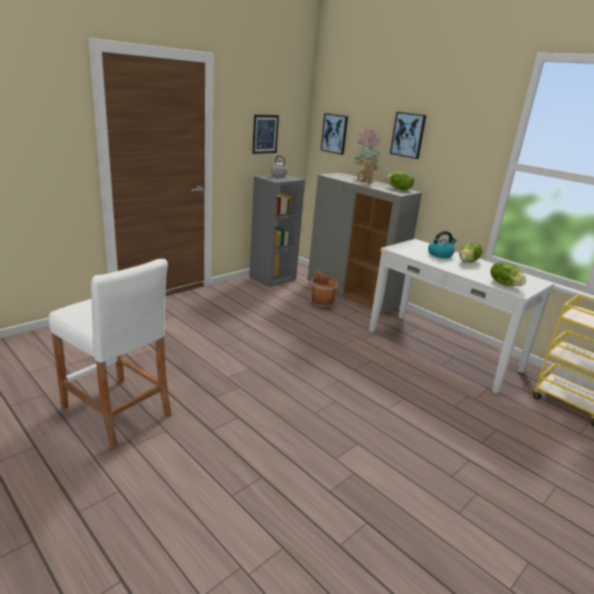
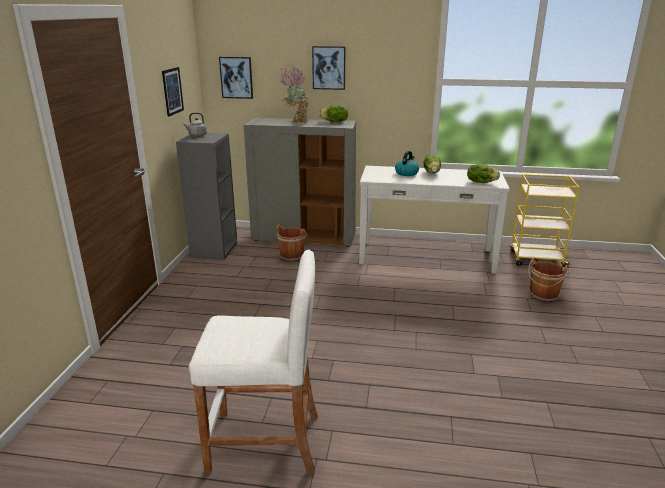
camera: 35 degrees left, 0 degrees up
none -> brown bucket [528,258,568,302]

